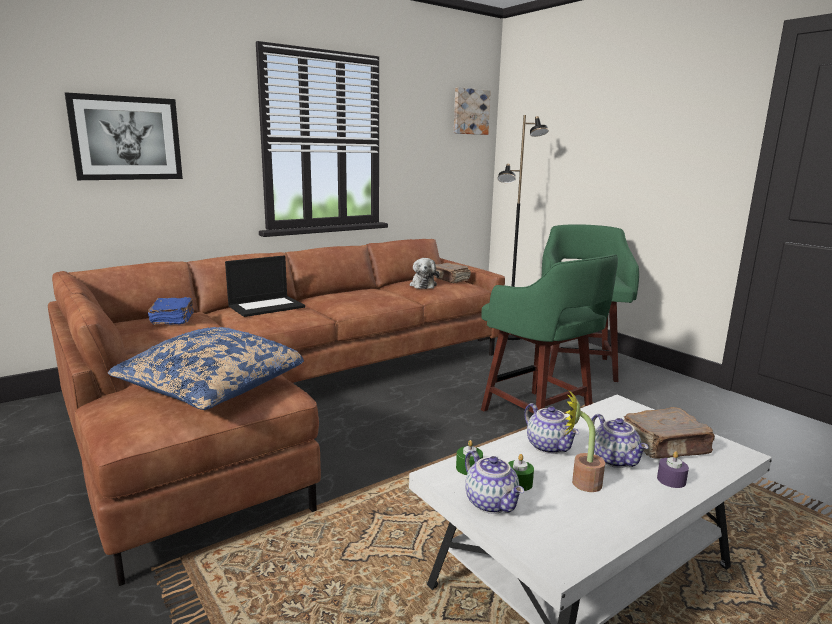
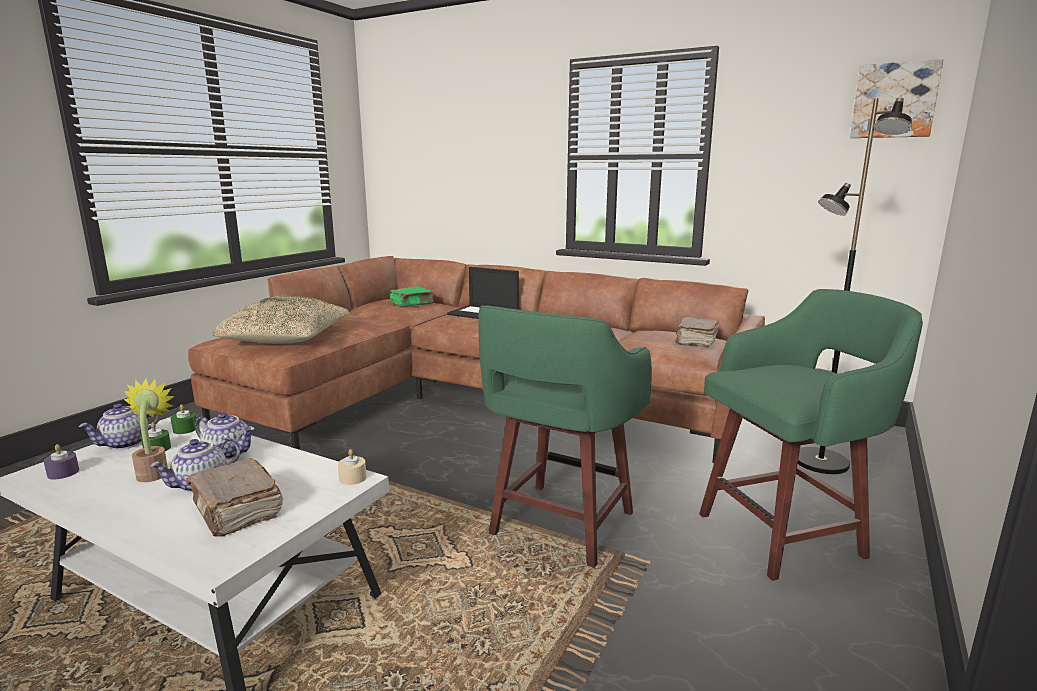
camera: 65 degrees right, 0 degrees up
picture [65,92,183,180] -> none
blue pillow [108,327,304,410] -> beige pillow [212,296,350,343]
blue book [148,297,194,325] -> green book [390,286,434,307]
plush toy [410,258,439,289] -> none
teapot [524,403,579,454] -> teapot turned 105 degrees counterclockwise [195,413,255,460]
purple candle [657,451,689,488] -> purple candle moved to [44,444,79,479]
none -> beige candle [338,449,367,485]

